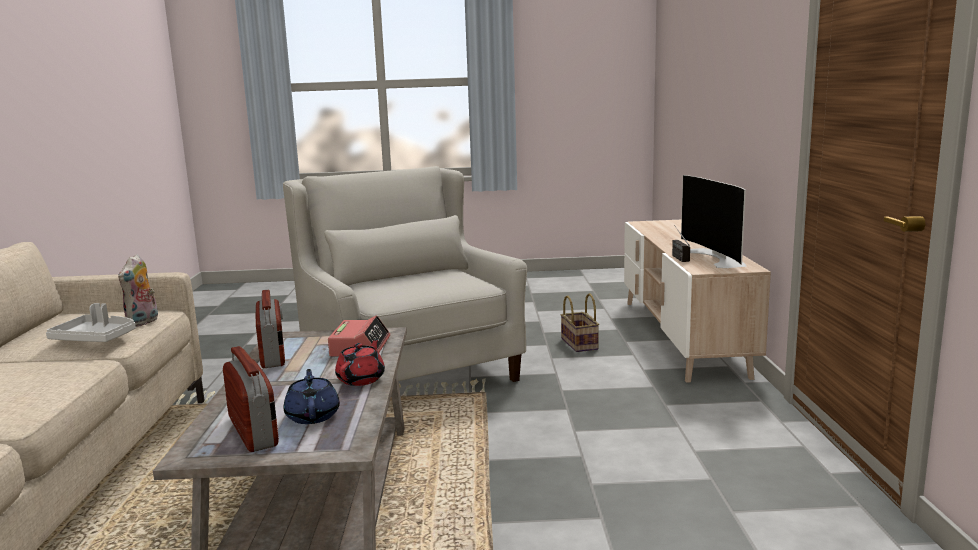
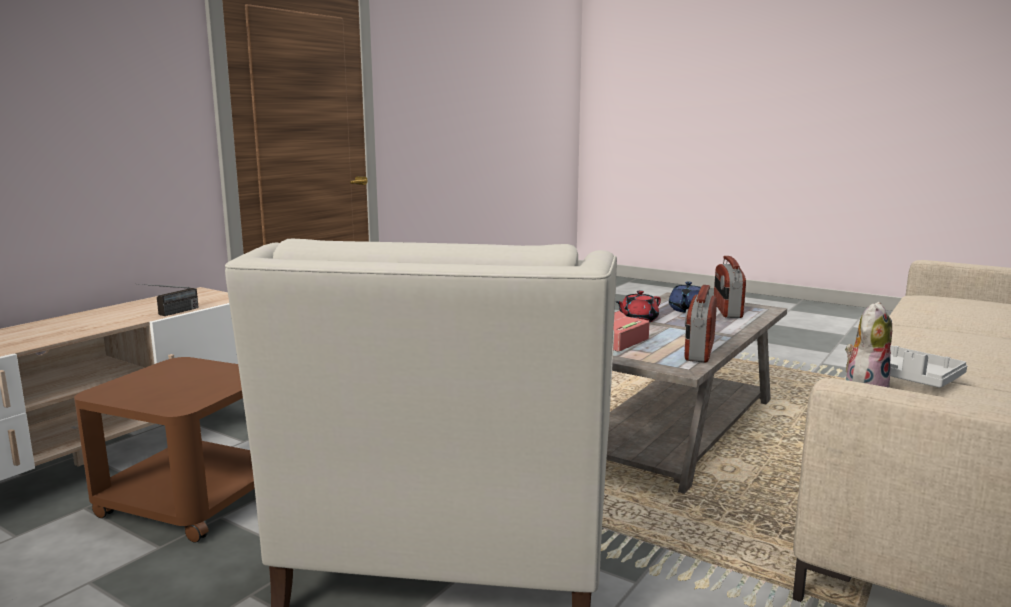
camera: 145 degrees left, 0 degrees up
basket [560,293,599,352] -> brown side table [74,357,255,543]
television [681,175,747,268] -> none

